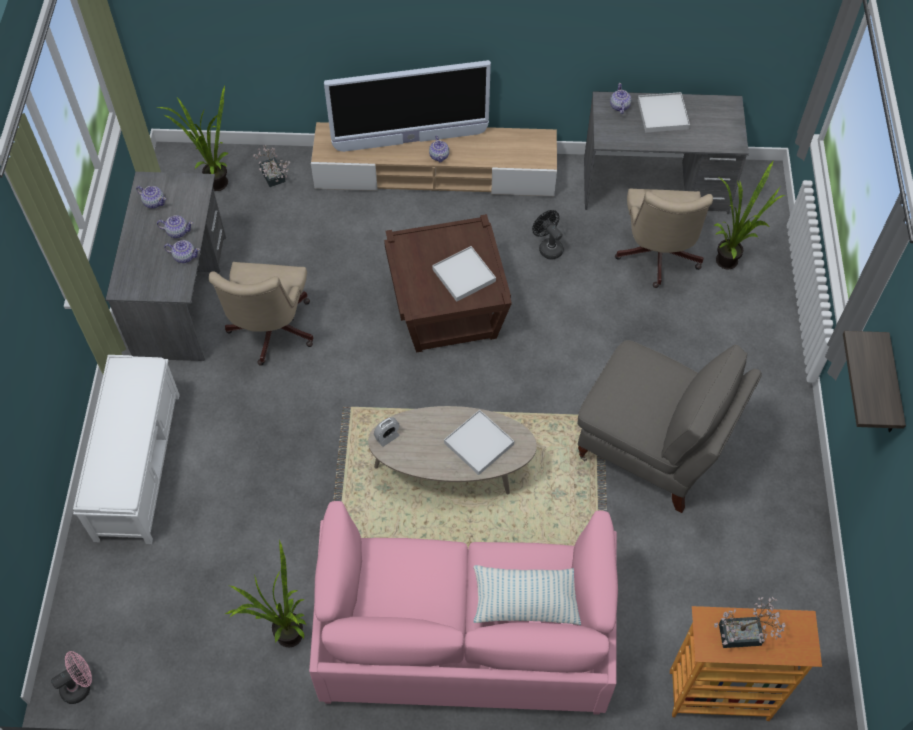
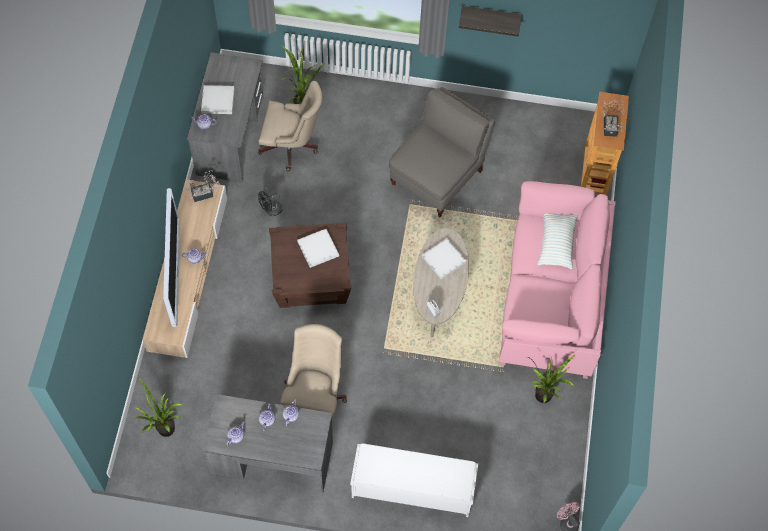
camera: 85 degrees left, 5 degrees up
beige office chair [209,262,314,366] -> beige office chair turned 90 degrees counterclockwise [280,324,347,416]
potted plant [253,145,290,187] -> potted plant moved to [185,170,220,202]

